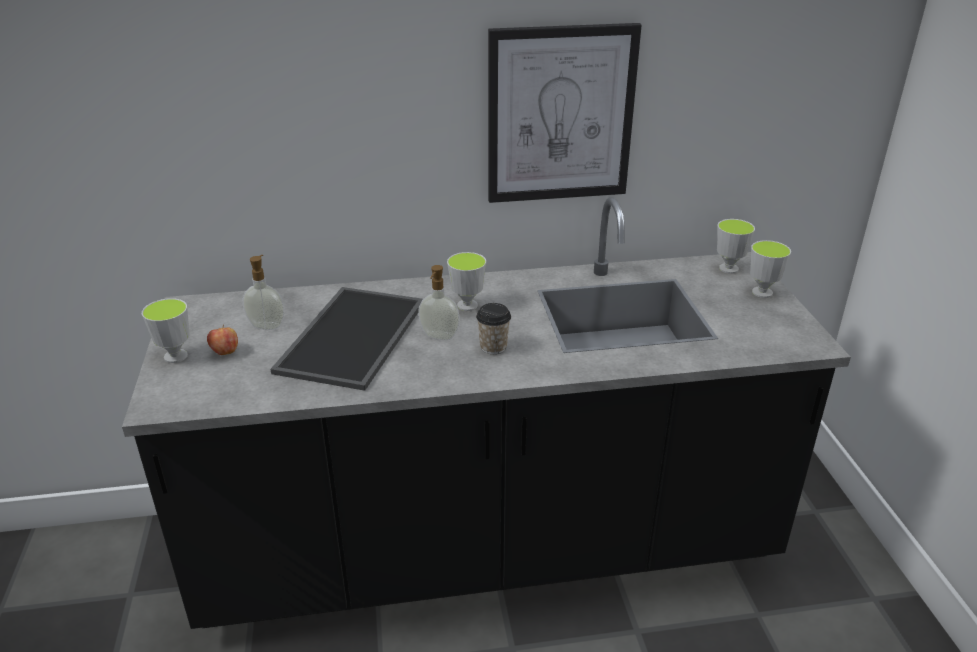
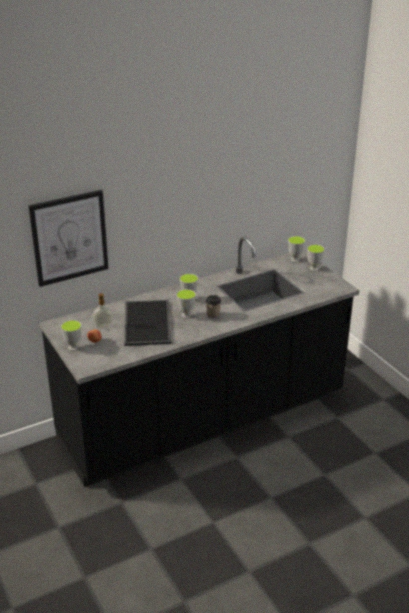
camera: 20 degrees left, 0 degrees up
soap dispenser [418,265,460,340] -> cup [177,289,196,318]
picture [488,23,641,203] -> picture moved to [28,190,109,287]

